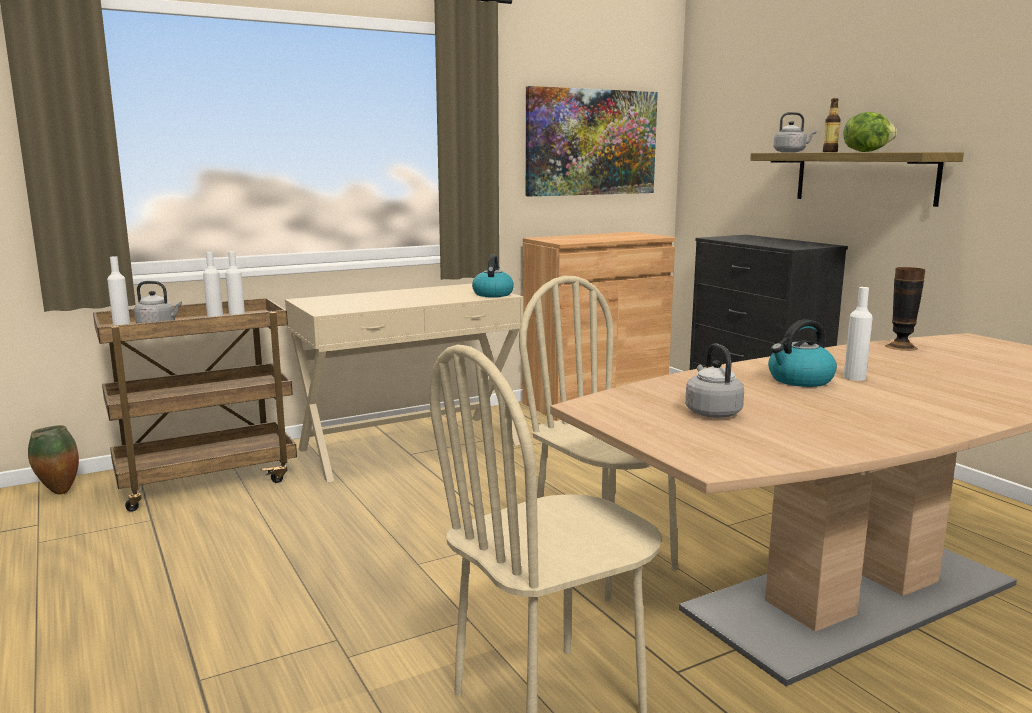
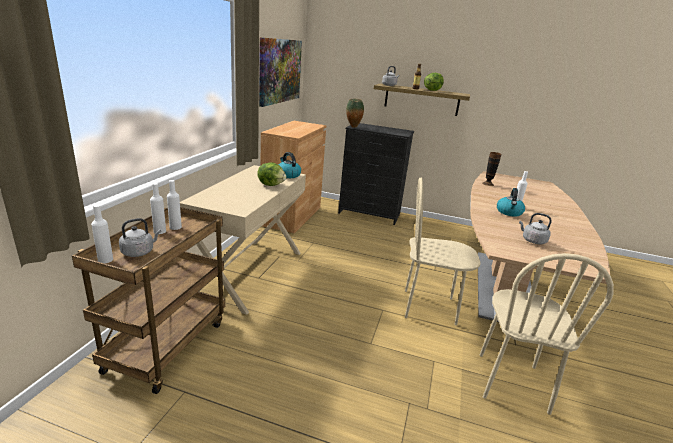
camera: 45 degrees left, 10 degrees up
vase [28,425,79,494] -> vase moved to [346,99,364,128]
none -> lettuce [257,162,287,186]

